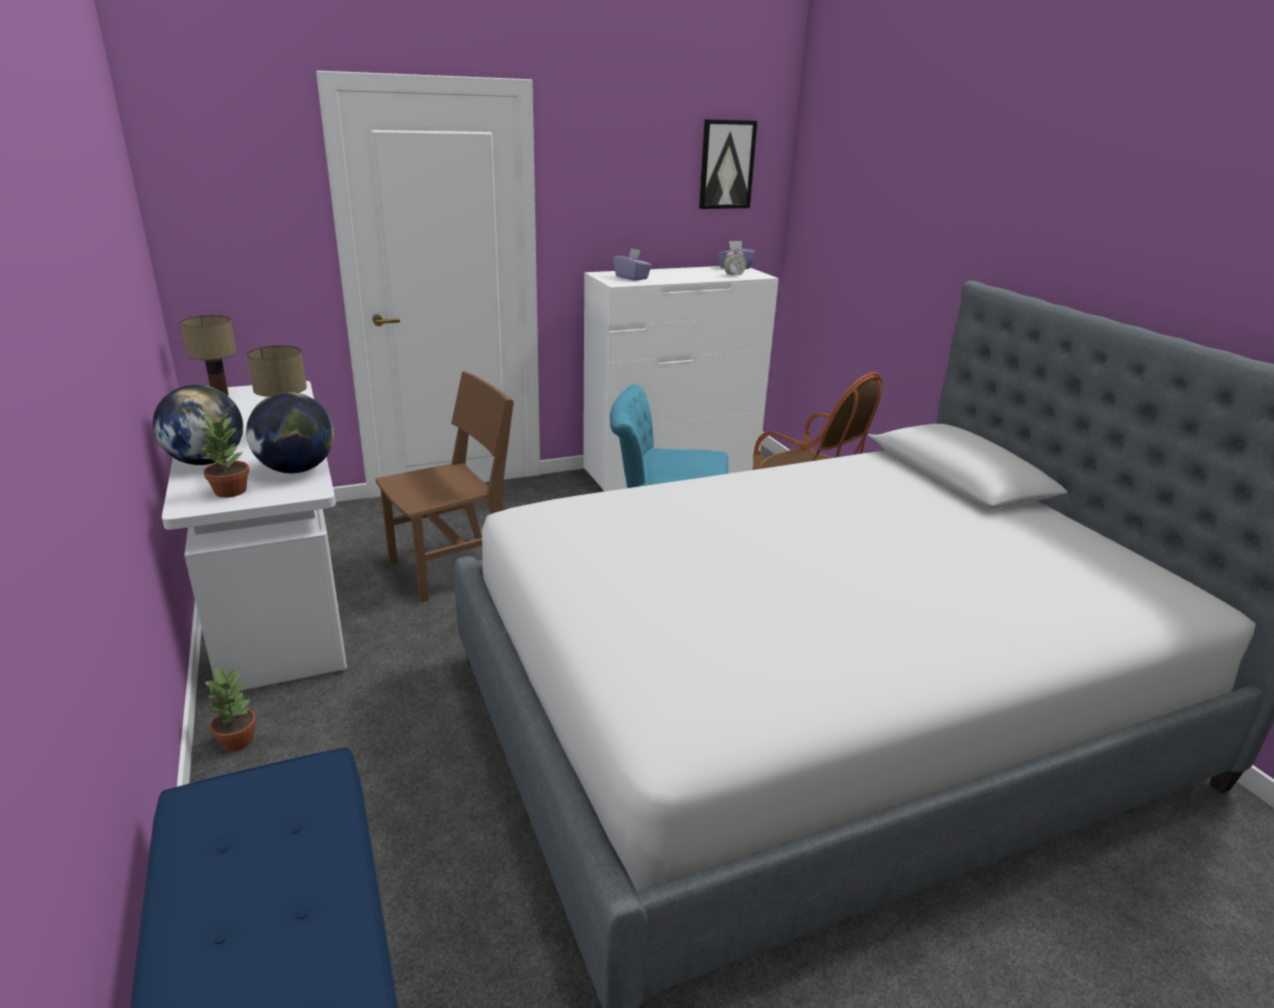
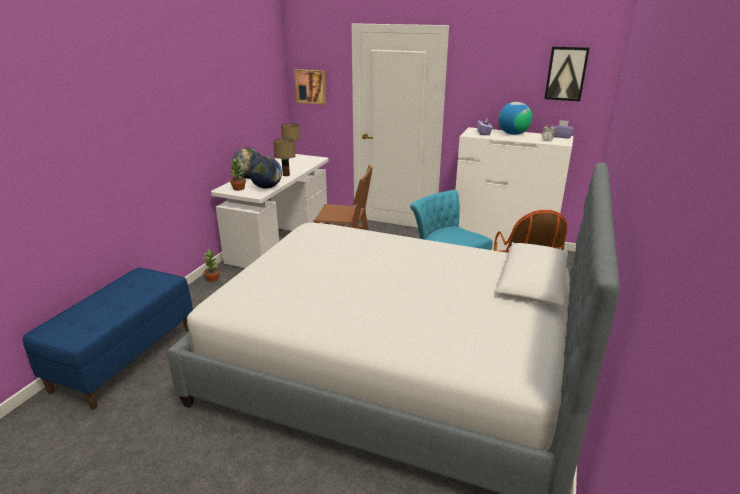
camera: 45 degrees right, 0 degrees up
none -> picture [294,69,326,105]
none -> globe [498,102,532,135]

